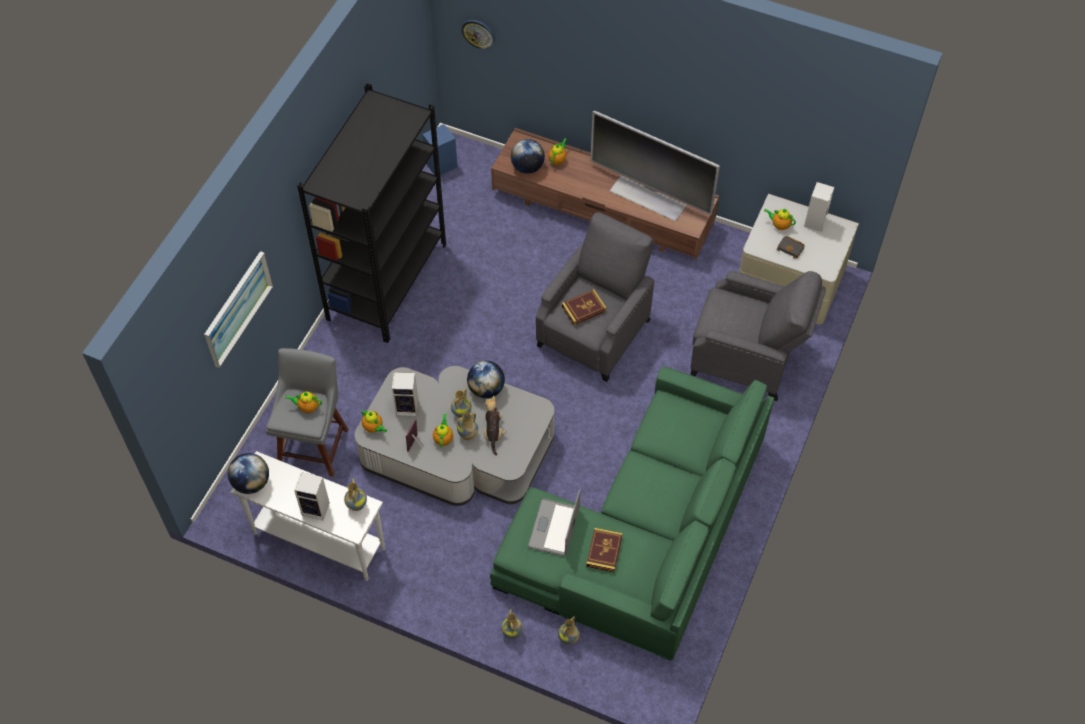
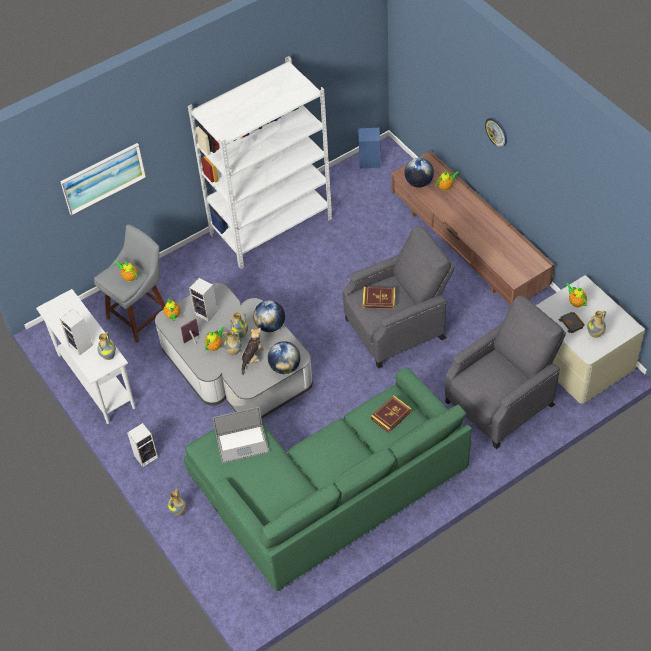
camera: 35 degrees right, 5 degrees down
globe [228,453,269,494] -> globe moved to [268,341,300,374]
black bookcase [297,83,446,343] -> white bookcase [188,56,332,269]
wall clock [462,20,495,49] -> wall clock moved to [485,117,507,147]
laptop [528,489,581,556] -> laptop turned 150 degrees counterclockwise [212,407,269,463]
vase [558,616,580,645] -> vase moved to [587,311,606,338]
book [586,528,623,572] -> book moved to [371,396,412,433]
television [590,111,720,221] -> none
grey armchair [690,271,826,401] -> grey armchair turned 90 degrees counterclockwise [445,295,566,449]
speaker [804,182,835,232] -> speaker moved to [127,423,158,467]

